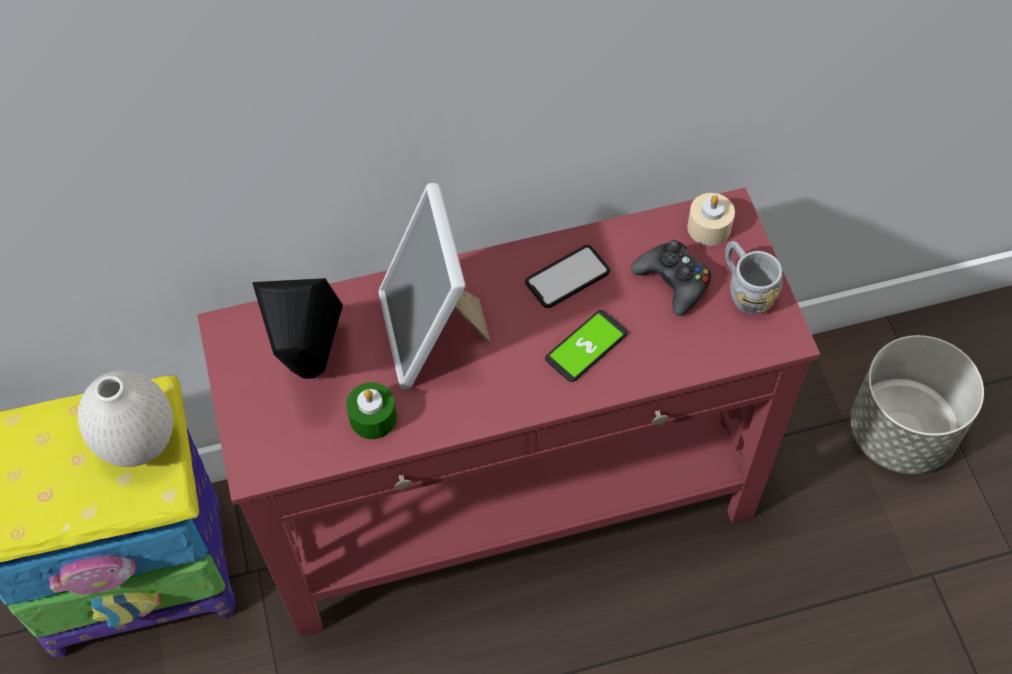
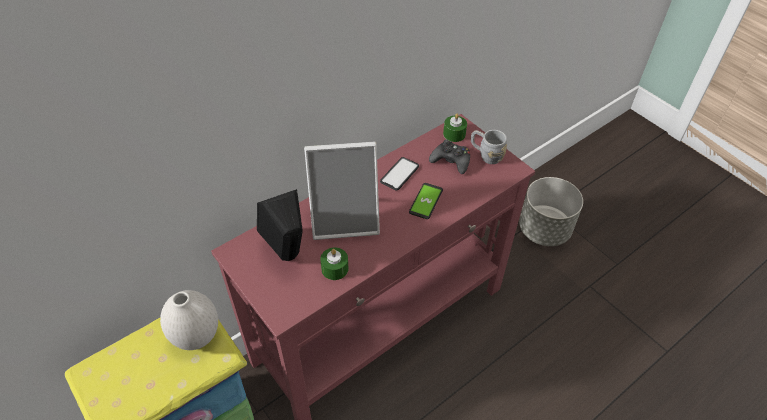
camera: 25 degrees left, 10 degrees down
picture frame [379,183,491,389] -> picture frame turned 60 degrees counterclockwise [304,142,380,240]
beige candle [687,193,735,246] -> green candle [443,113,467,142]

